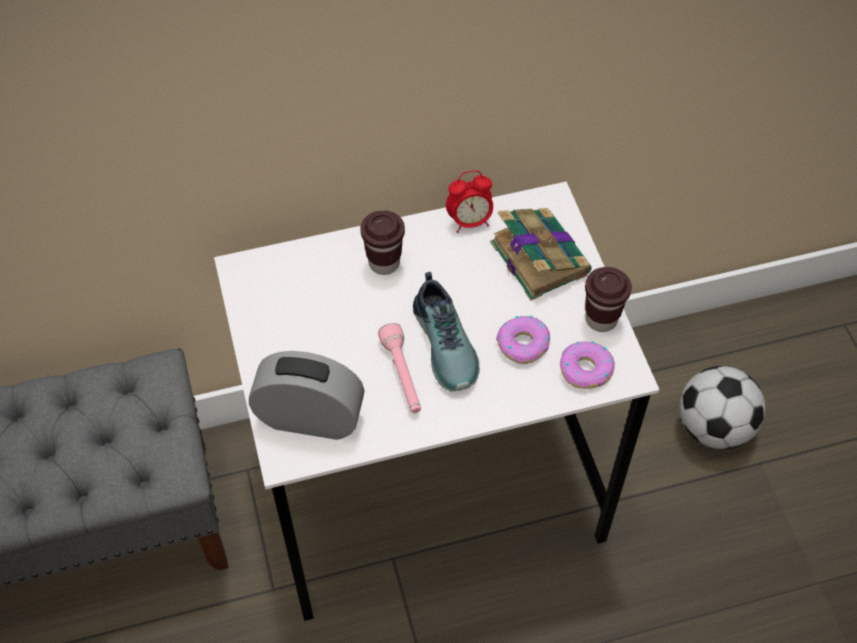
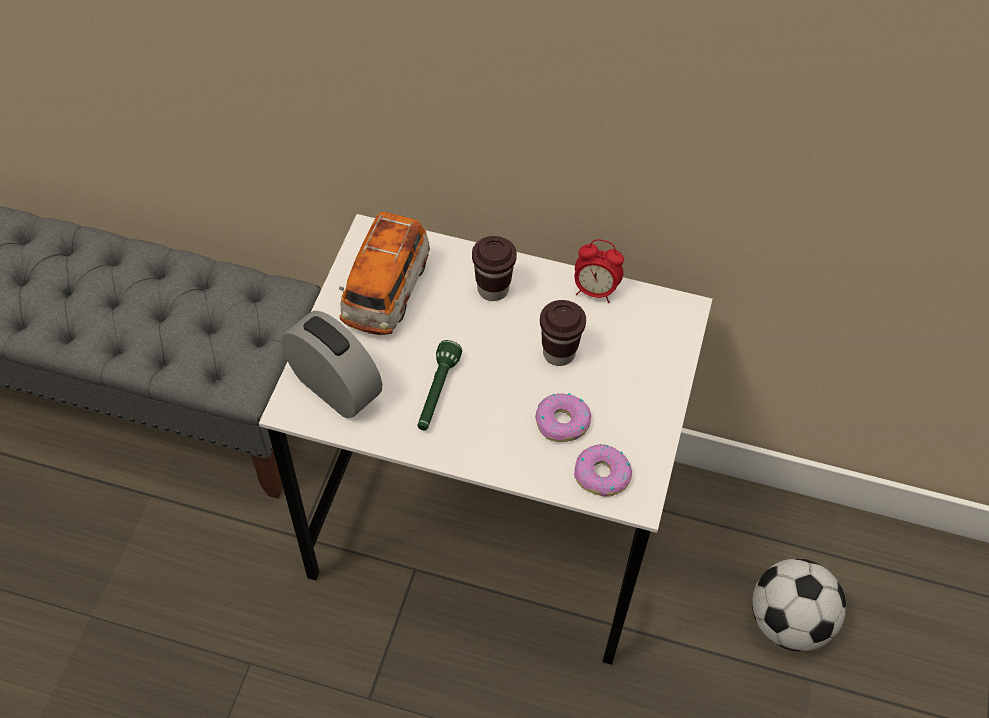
camera: 30 degrees right, 0 degrees up
pink flashlight [378,323,421,413] -> green flashlight [418,340,462,430]
shoe [413,272,480,391] -> none
book [490,208,592,300] -> none
brown cup [585,267,632,332] -> brown cup moved to [540,300,586,366]
none -> toy car [339,212,430,335]

